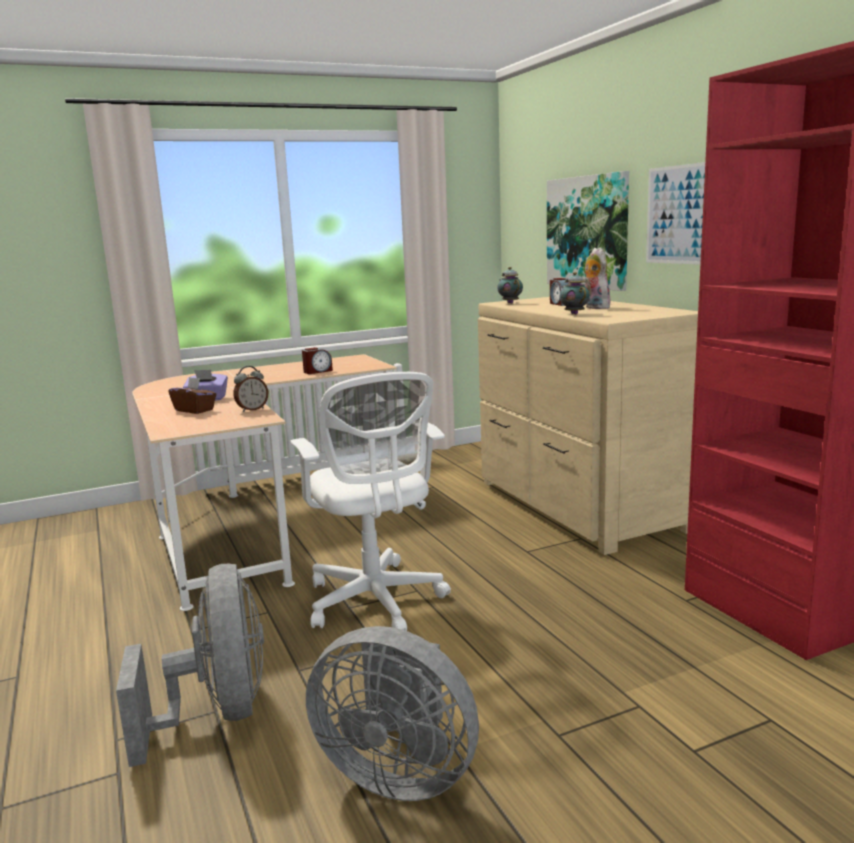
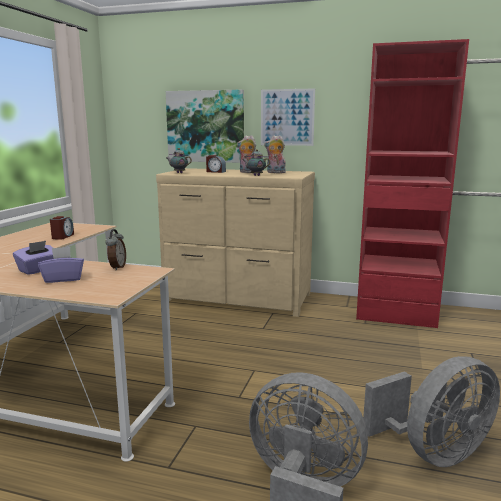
camera: 50 degrees left, 0 degrees up
brown tissue box [168,377,216,414] -> purple tissue box [38,247,84,283]
white office chair [291,372,451,631] -> none
none -> plush toy [264,135,287,173]

